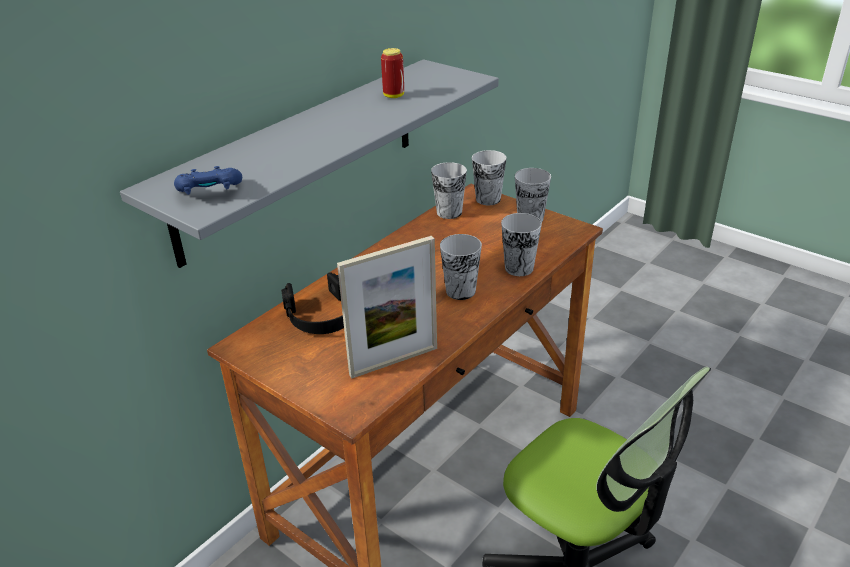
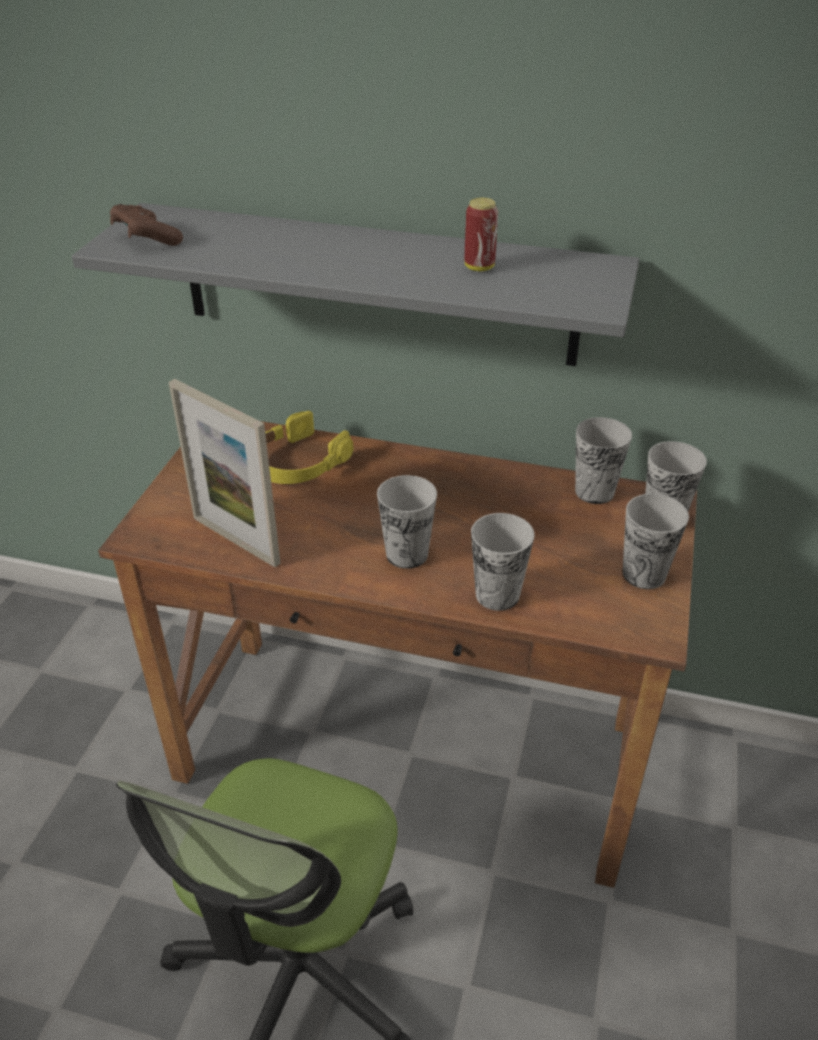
camera: 65 degrees right, 5 degrees up
blue game controller [174,166,242,195] -> brown game controller [110,204,183,246]
black headphones [281,272,344,334] -> yellow headphones [265,411,353,484]

